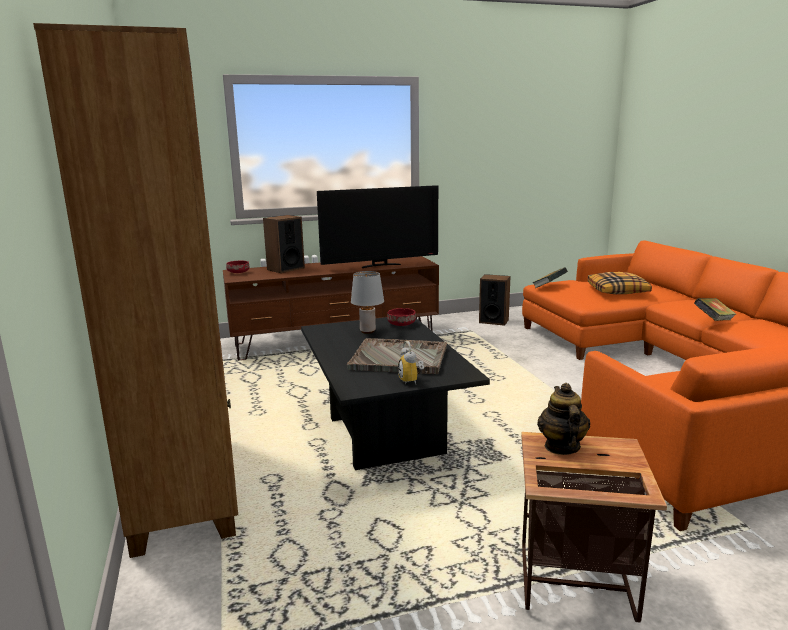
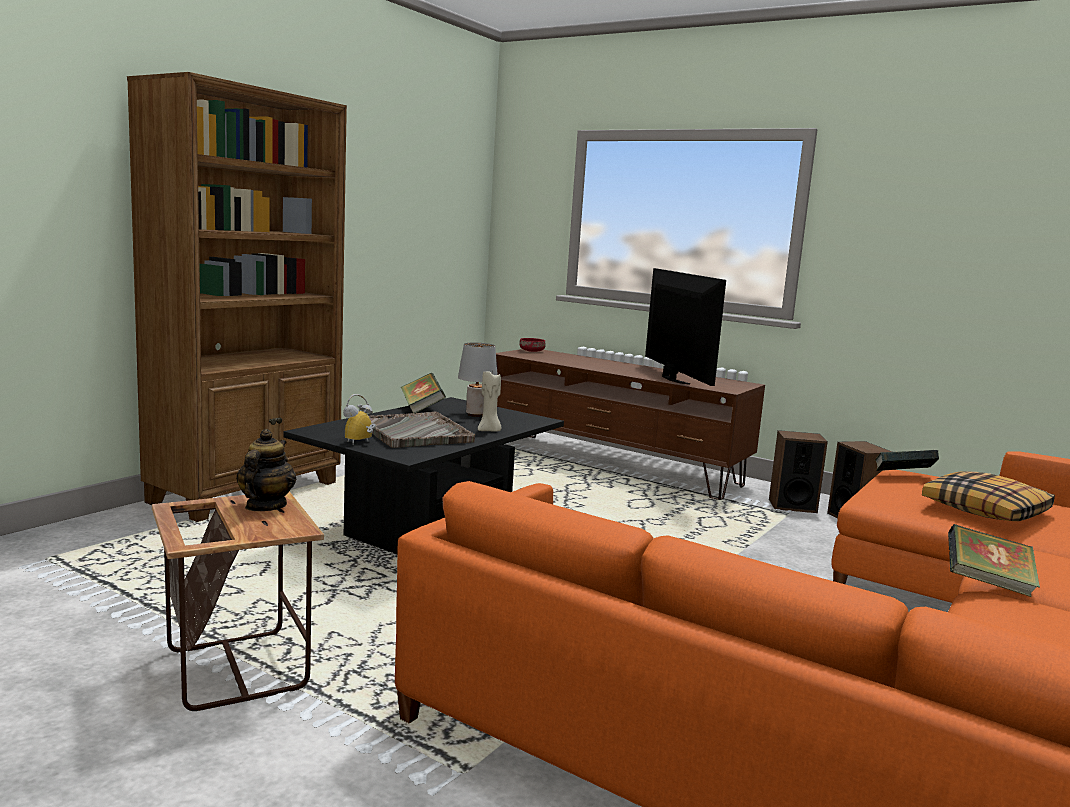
camera: 50 degrees right, 5 degrees down
speaker [263,215,305,273] -> speaker moved to [769,430,828,513]
television [317,185,438,268] -> television turned 135 degrees counterclockwise [645,268,726,386]
red bowl [387,308,416,326] -> none
teapot [537,383,590,455] -> teapot turned 45 degrees counterclockwise [236,429,296,511]
none -> book [400,373,446,413]
none -> beige candle [478,371,502,432]

